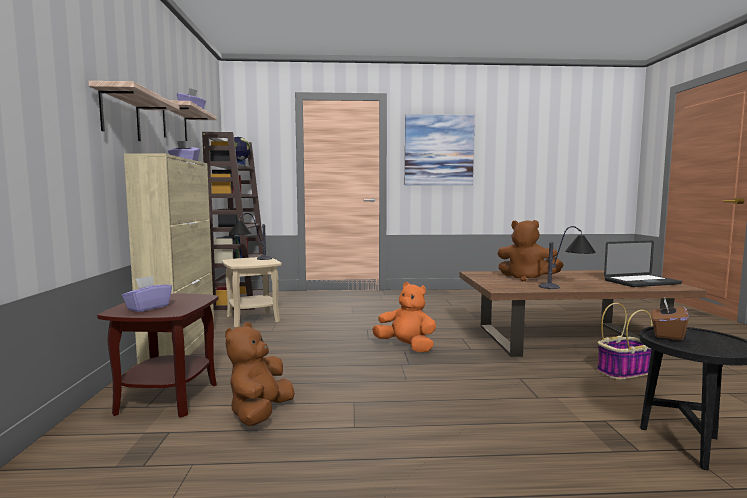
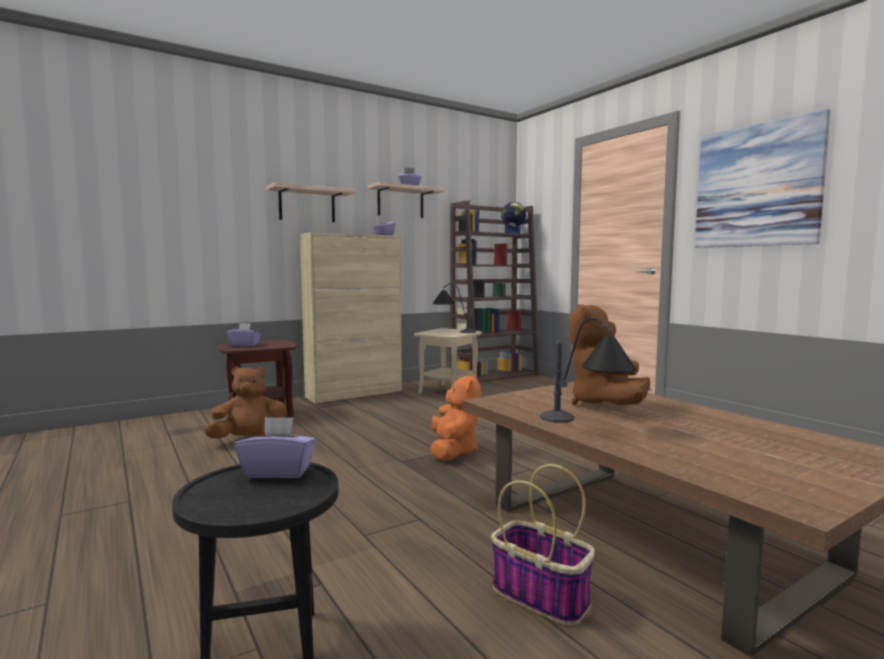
camera: 60 degrees right, 0 degrees up
laptop [604,241,682,287] -> none
brown tissue box [651,299,689,340] -> purple tissue box [235,417,316,478]

